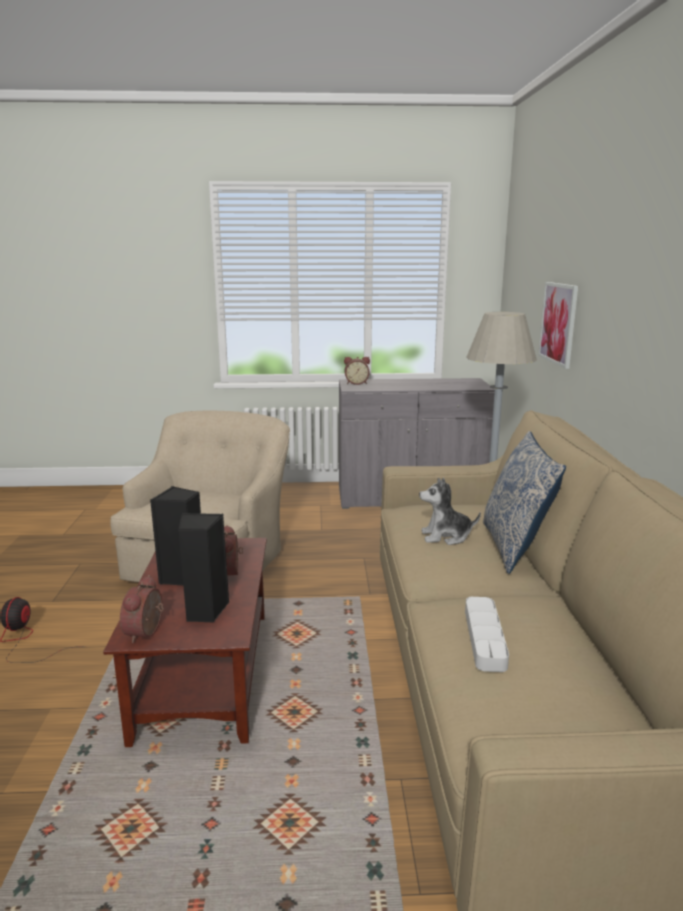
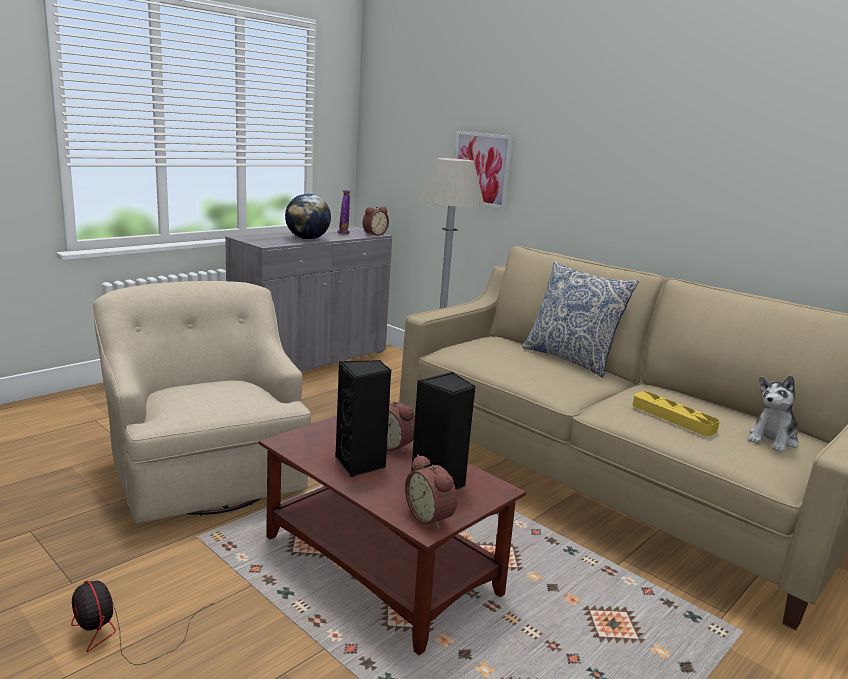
camera: 45 degrees left, 0 degrees up
alarm clock [344,357,370,385] -> alarm clock moved to [363,206,389,236]
plush toy [419,477,481,545] -> plush toy moved to [748,375,799,452]
grey tray [465,597,509,672] -> yellow tray [633,391,720,436]
none -> globe [285,194,331,240]
none -> purple vase [337,190,351,235]

